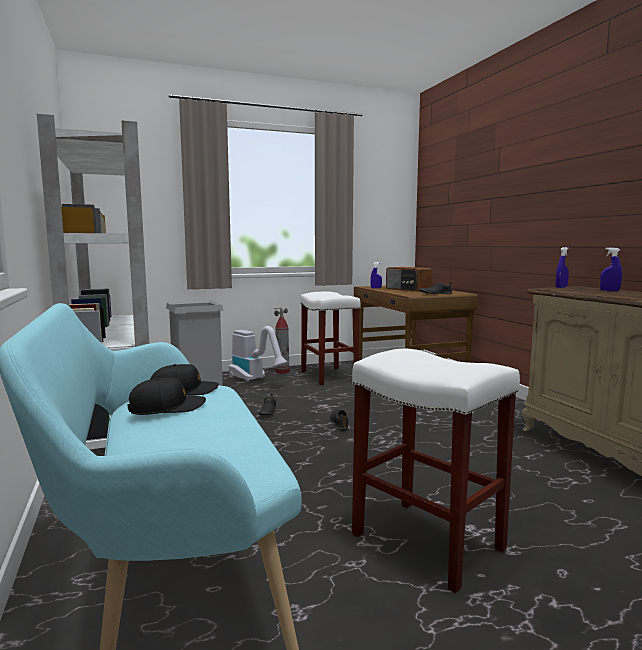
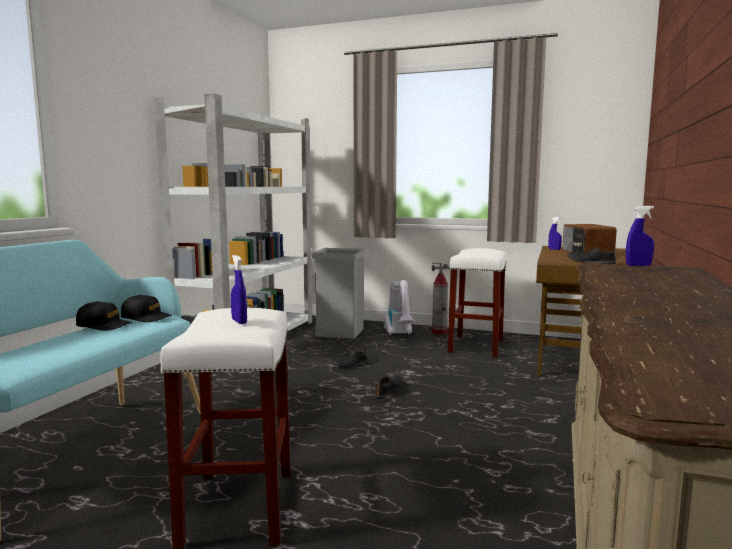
camera: 40 degrees right, 0 degrees up
blue spray bottle [600,247,622,291] -> blue spray bottle moved to [231,255,247,324]

